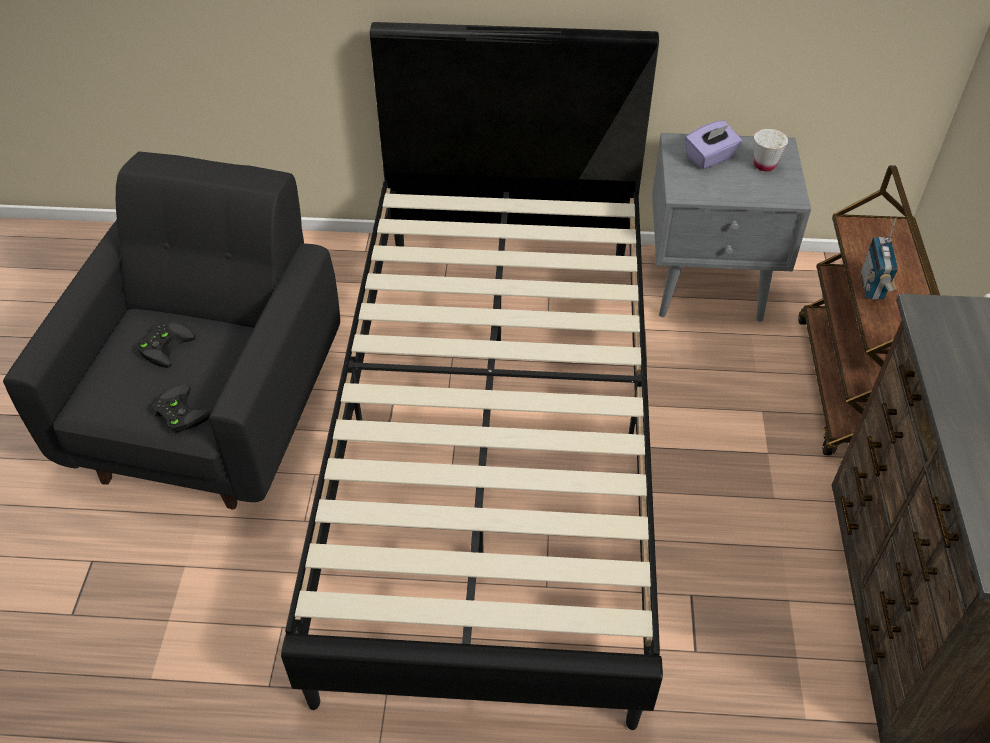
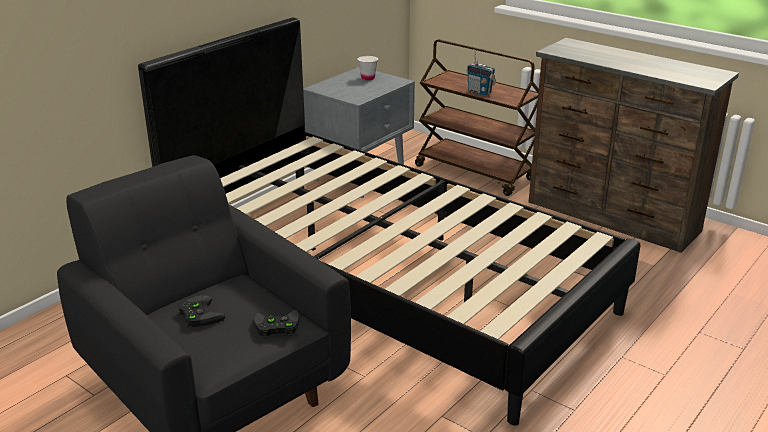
camera: 55 degrees left, 20 degrees down
purple tissue box [685,120,742,169] -> none

